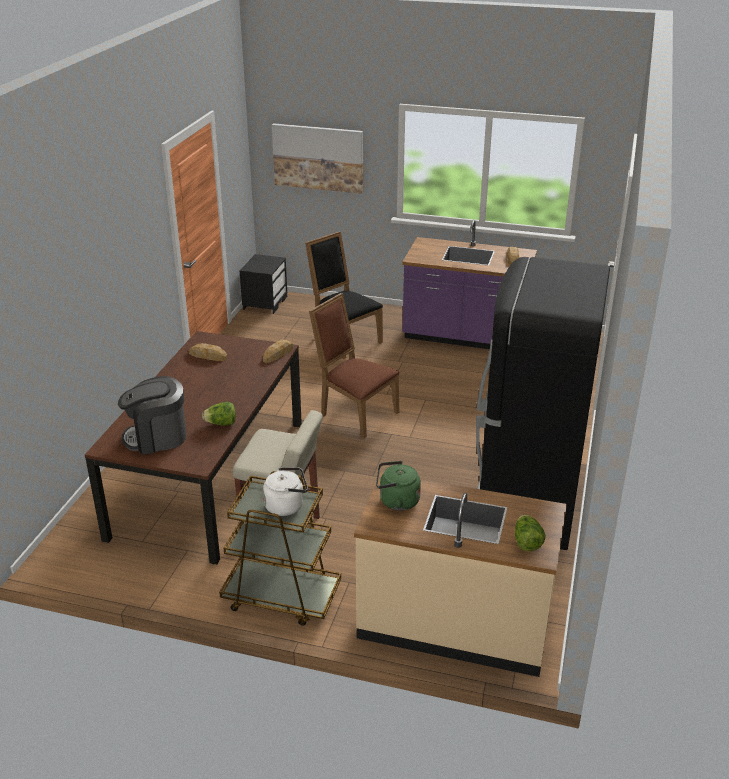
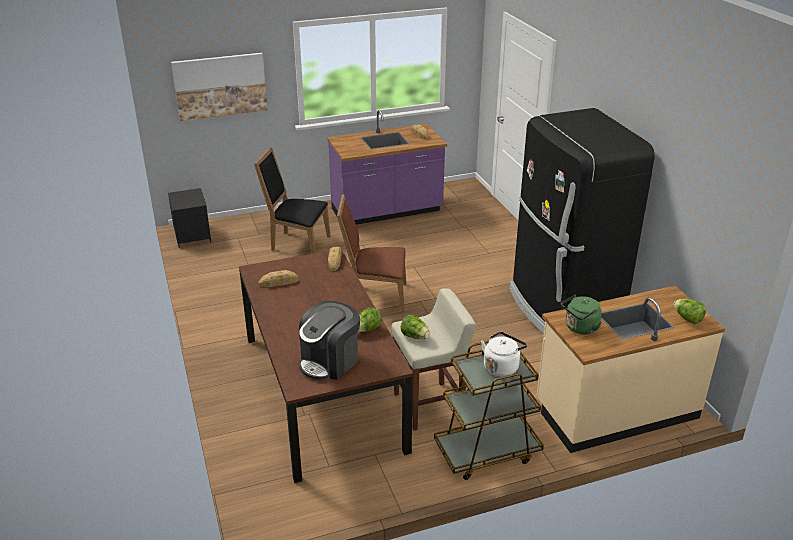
camera: 35 degrees left, 0 degrees up
none -> lettuce [401,314,430,339]

